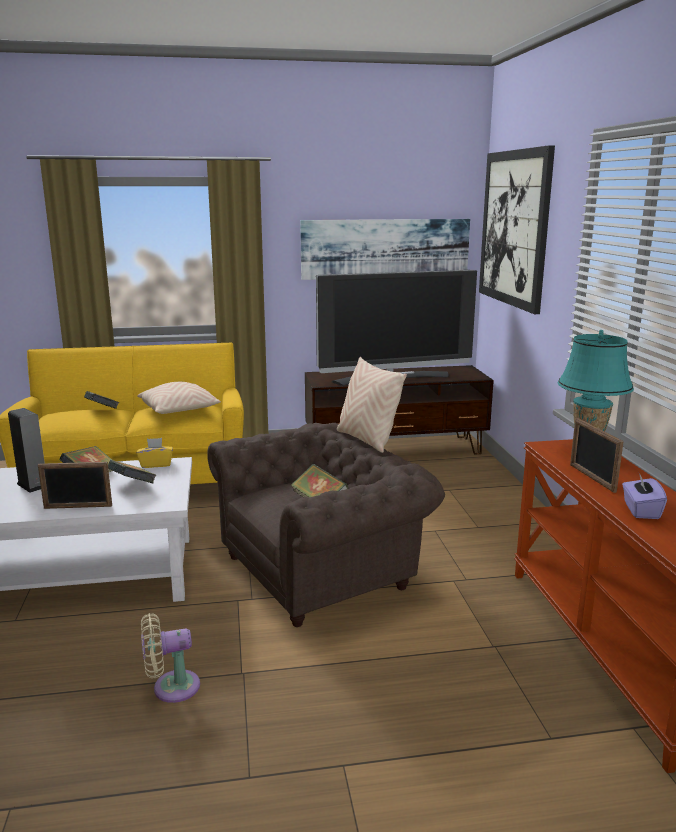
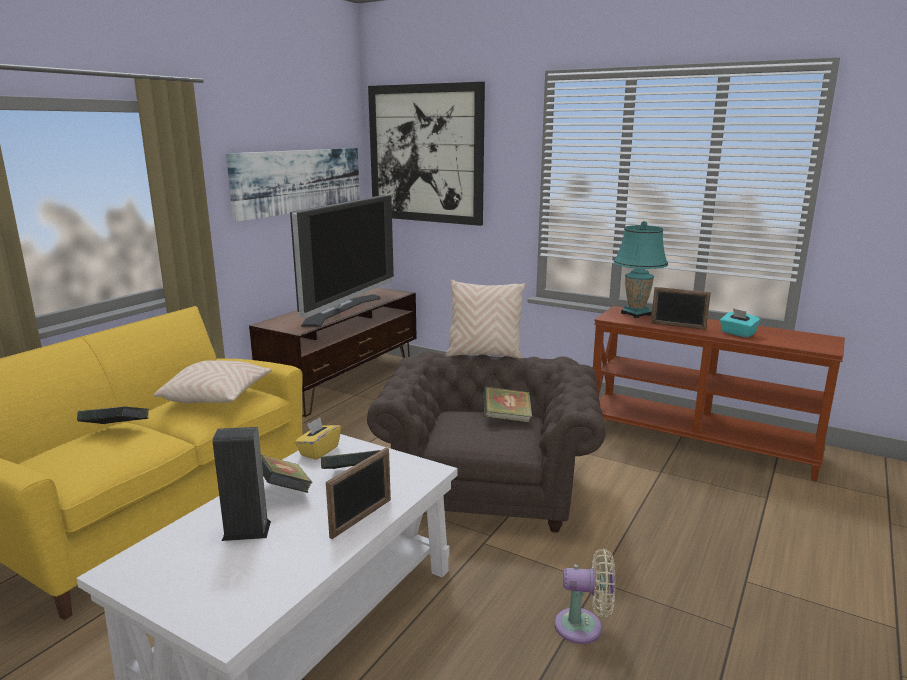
camera: 50 degrees left, 0 degrees up
beige fan [141,613,200,703] -> beige fan turned 105 degrees counterclockwise [555,548,616,644]
purple tissue box [622,474,667,519] -> turquoise tissue box [720,308,760,338]

